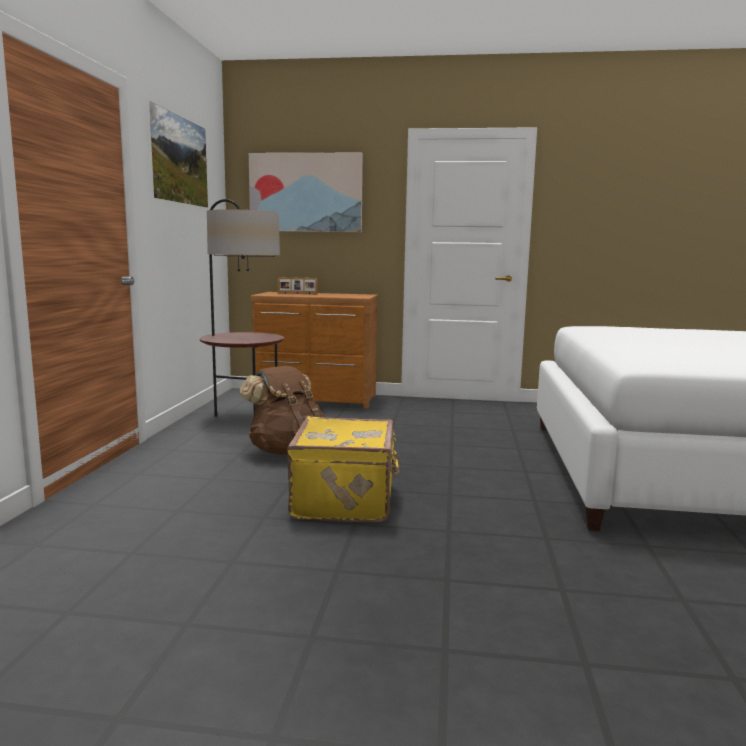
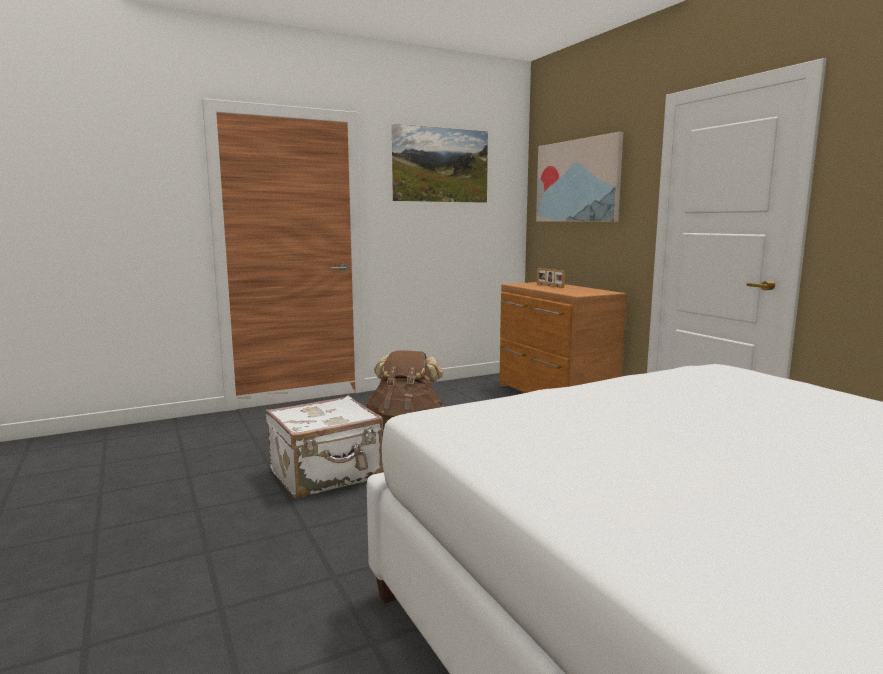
camera: 55 degrees right, 0 degrees up
floor lamp [200,199,284,417] -> none
yellow suitcase [287,416,401,523] -> white suitcase [265,396,383,499]

